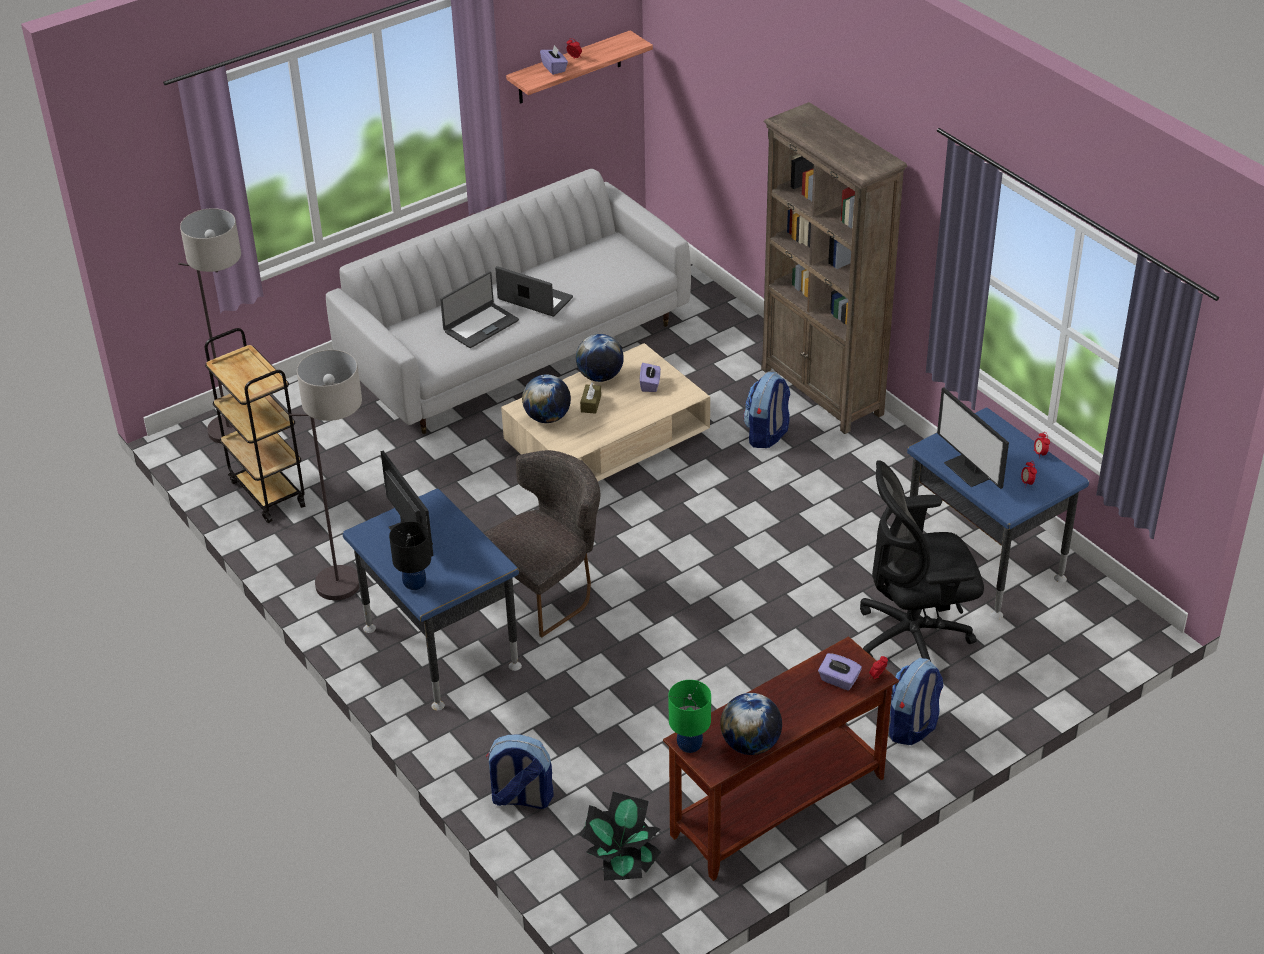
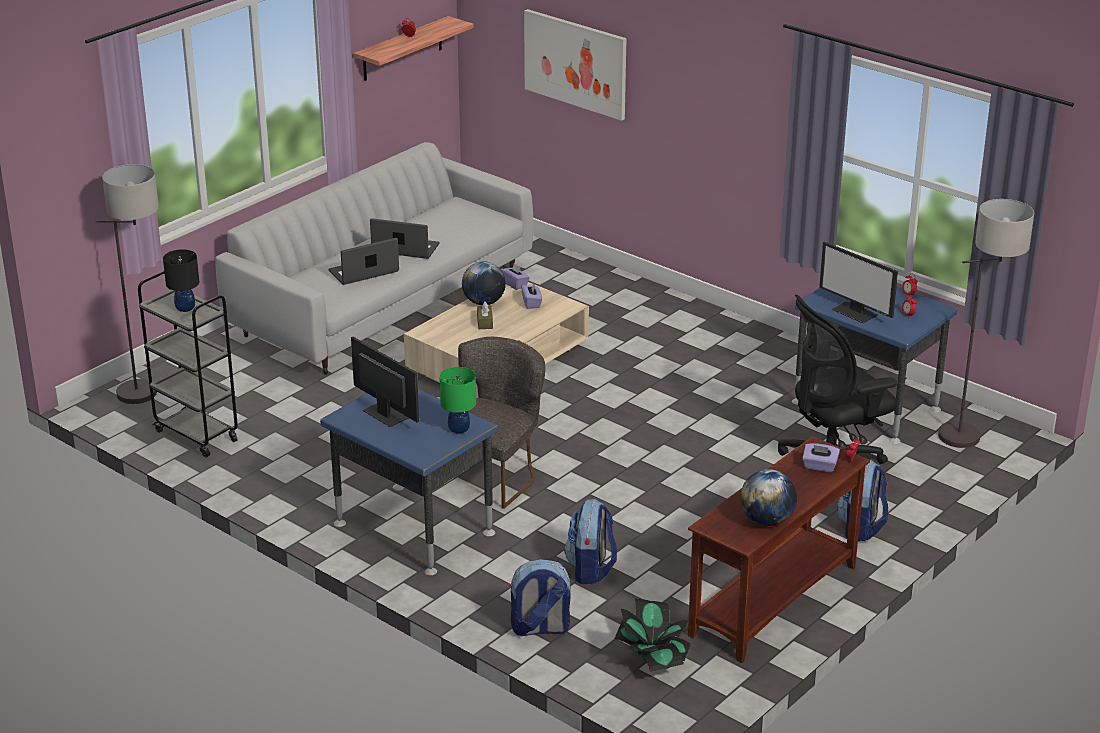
camera: 15 degrees left, 10 degrees down
brown cart [205,328,305,523] -> grey cart [138,271,238,457]
grey floor lamp [289,350,362,600] -> grey floor lamp moved to [938,199,1034,448]
black table lamp [389,522,431,590] -> black table lamp moved to [163,249,199,312]
laptop [440,271,519,348] -> laptop turned 150 degrees counterclockwise [329,238,399,285]
globe [522,374,571,423] -> none
purple tissue box [540,45,568,75] -> purple tissue box moved to [501,263,530,290]
green table lamp [668,680,711,753] -> green table lamp moved to [440,367,476,434]
backpack [744,372,790,448] -> backpack moved to [564,499,617,584]
brown bookcase [761,102,907,434] -> none
none -> picture [524,9,627,121]

